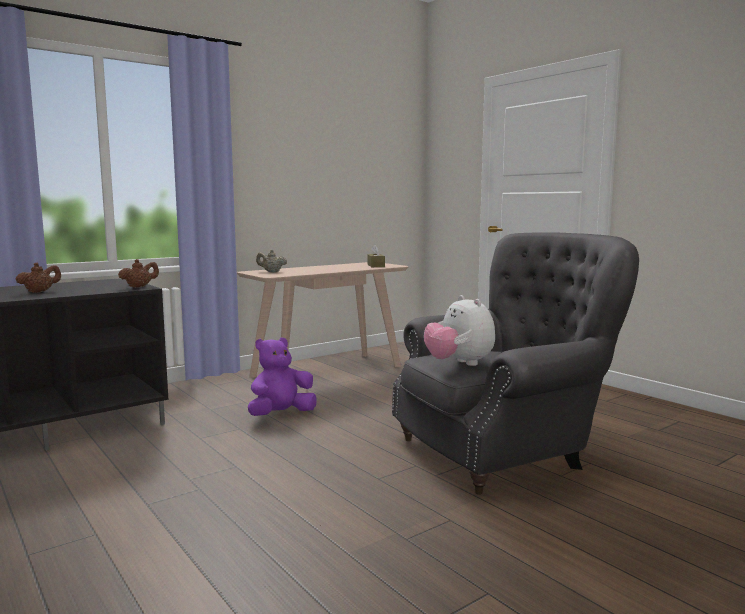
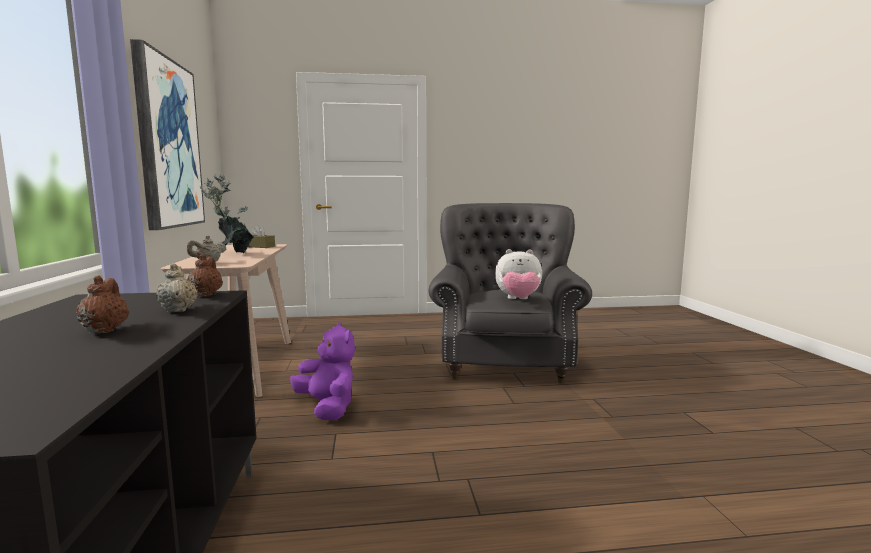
camera: 60 degrees left, 0 degrees up
purple plush toy [248,338,317,416] -> purple plush toy turned 150 degrees clockwise [290,323,355,420]
none -> picture [130,39,205,230]
none -> beige teapot [156,263,197,312]
none -> potted plant [200,173,255,253]

